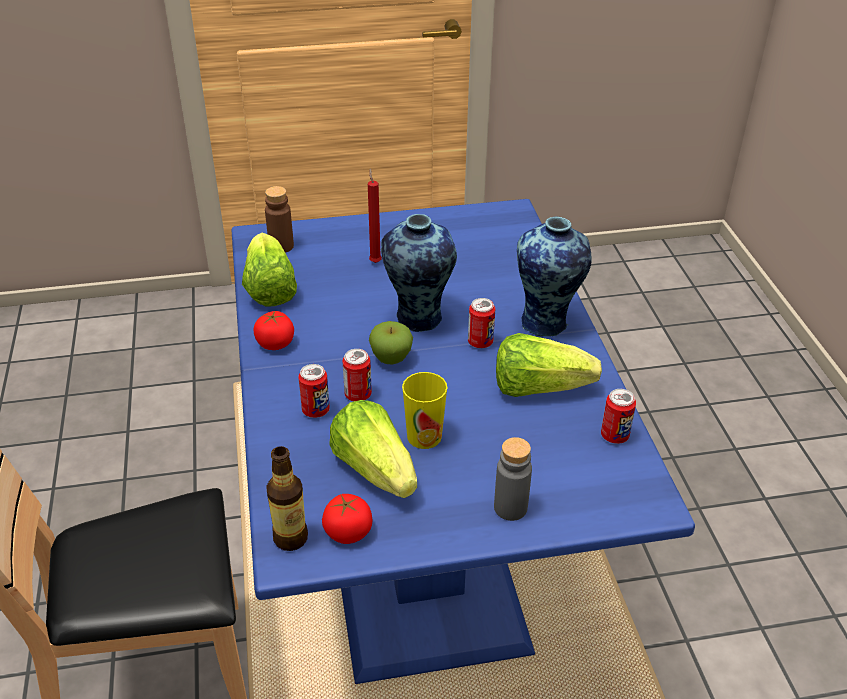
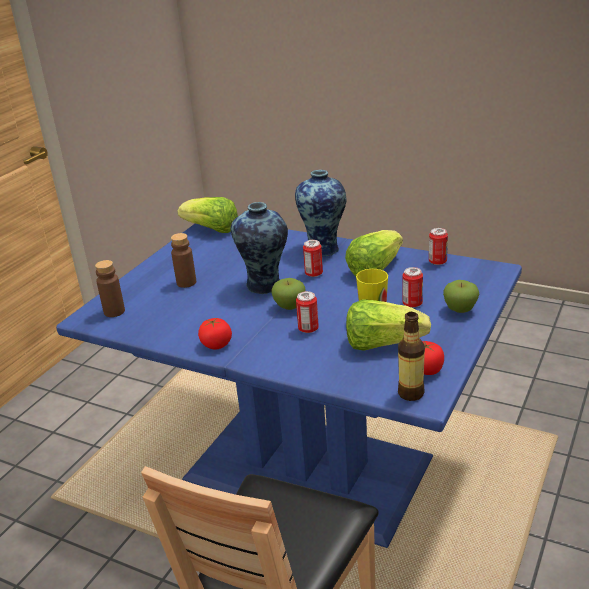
camera: 50 degrees left, 10 degrees down
lettuce [242,233,297,306] -> lettuce moved to [177,197,238,233]
can [298,364,330,418] -> can moved to [403,267,423,308]
red candle [368,169,382,263] -> brown bottle [171,233,196,288]
grey bottle [494,437,532,521] -> apple [443,280,479,313]

